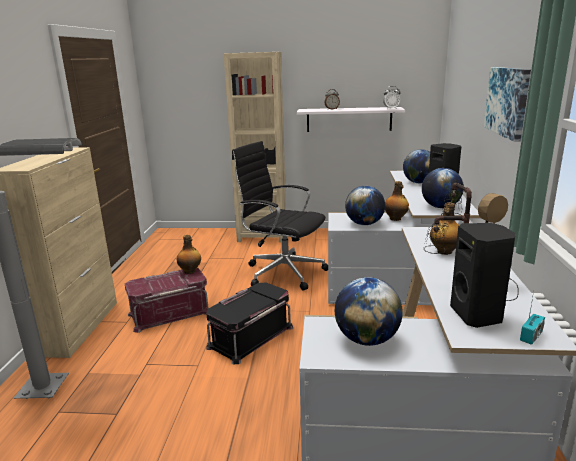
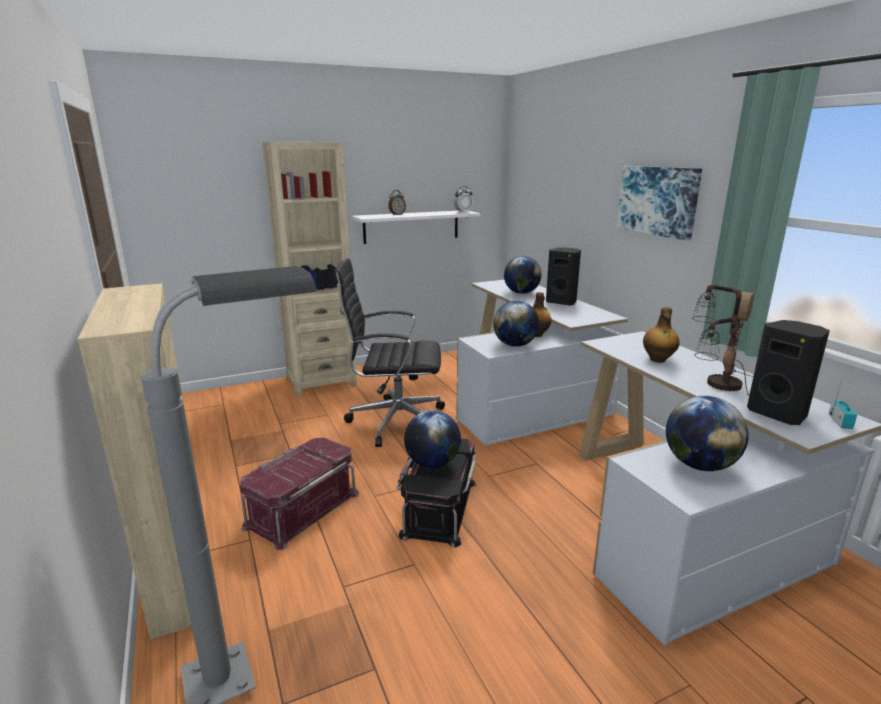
camera: 30 degrees left, 0 degrees up
bottle [177,235,201,274] -> none
globe [422,168,464,208] -> globe moved to [404,410,461,468]

